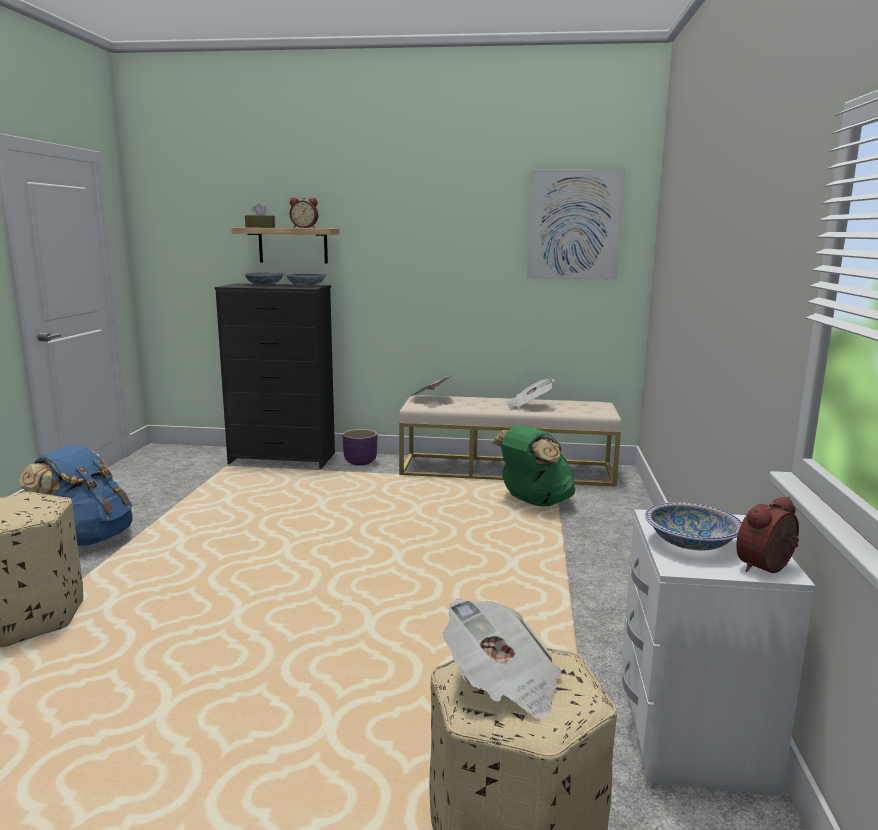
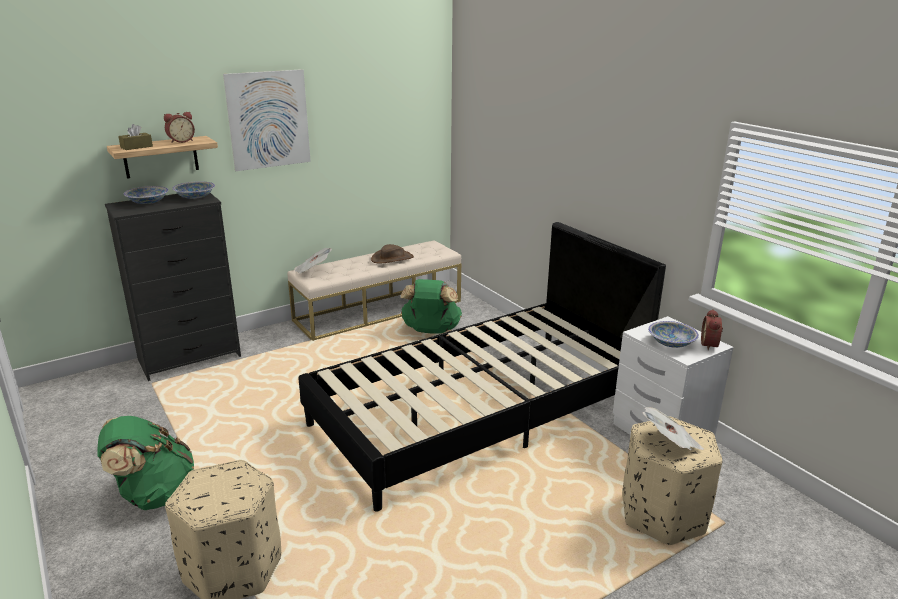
camera: 40 degrees left, 10 degrees up
blue backpack [19,445,133,546] -> green backpack [97,416,194,510]
purple planter [343,429,377,466] -> none
newspaper [505,379,555,407] -> brown hat [371,244,414,263]
picture [527,170,625,280] -> picture moved to [223,69,311,171]
none -> black bed [298,222,666,512]

